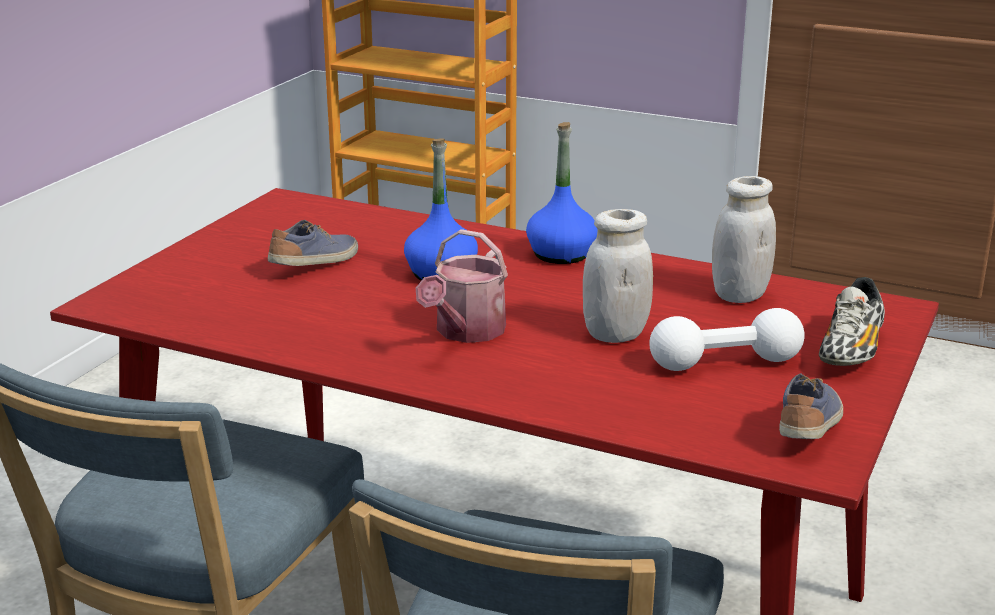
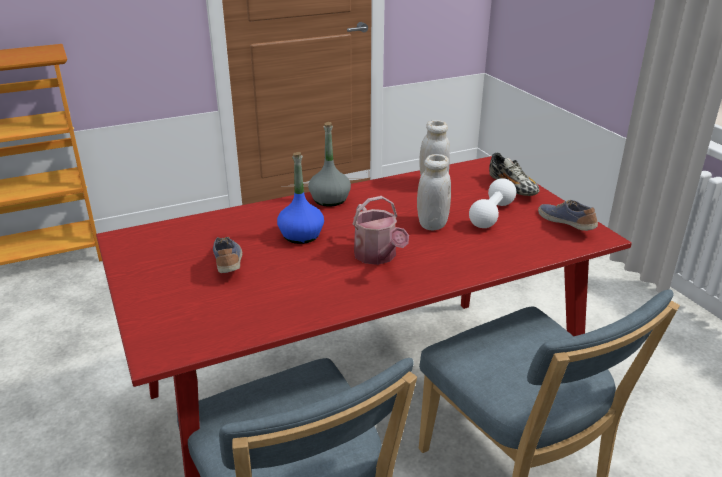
camera: 50 degrees left, 5 degrees up
blue bottle [526,122,598,264] -> grey bottle [308,122,351,207]

